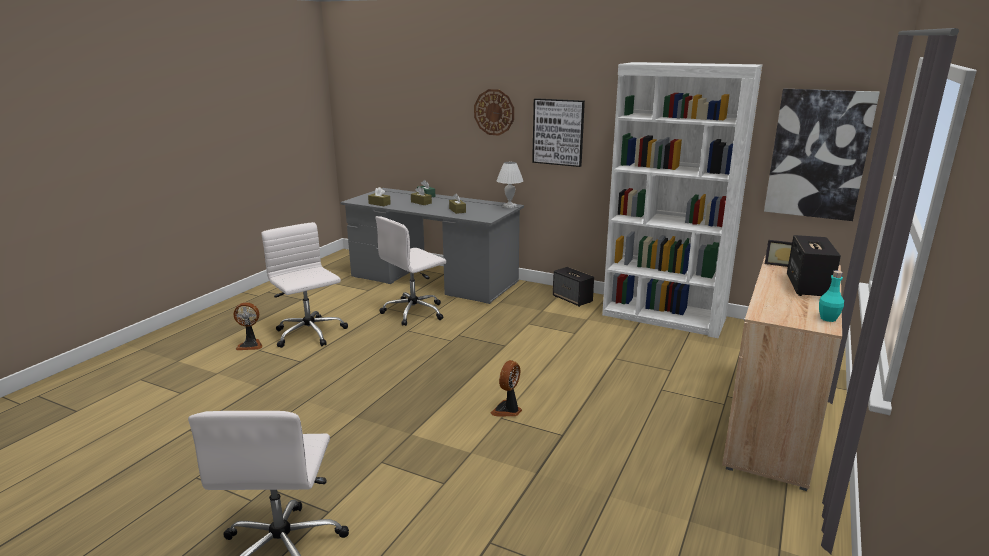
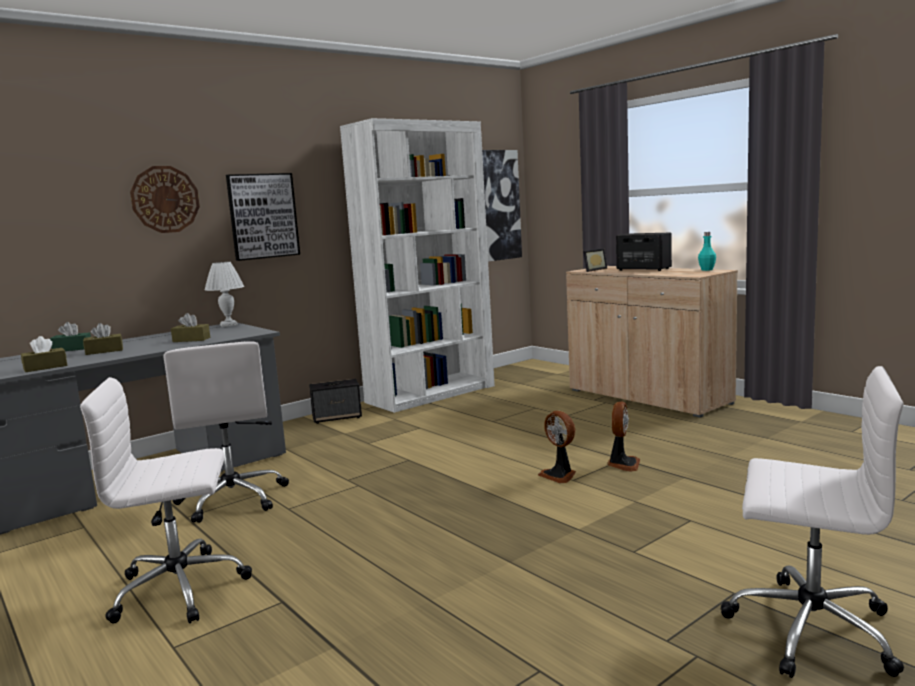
camera: 65 degrees left, 10 degrees down
fan [233,302,262,350] -> fan moved to [607,401,640,472]

